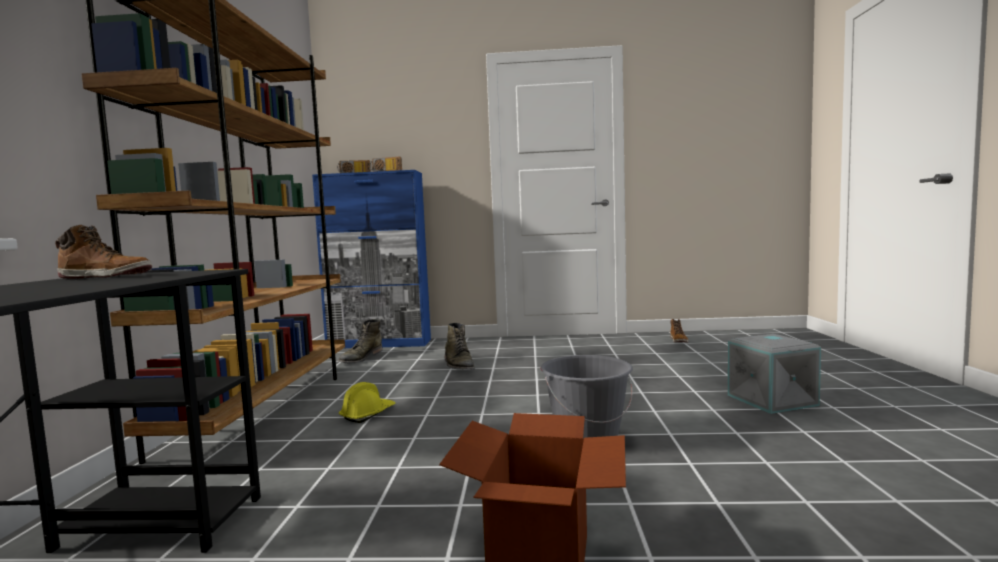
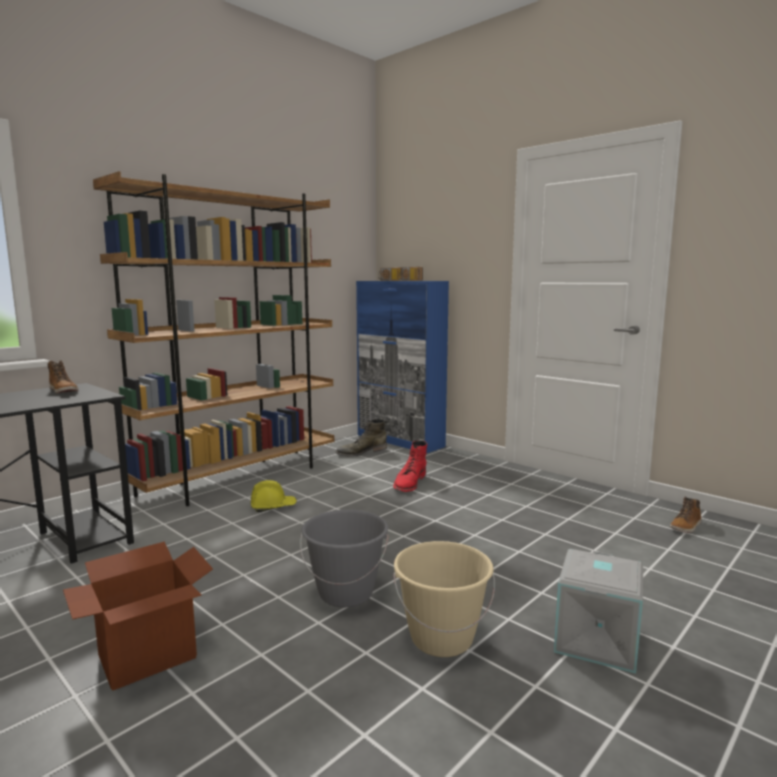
camera: 40 degrees right, 5 degrees up
green boot [445,323,475,370] -> red boot [393,440,427,492]
none -> beige bucket [393,541,495,657]

